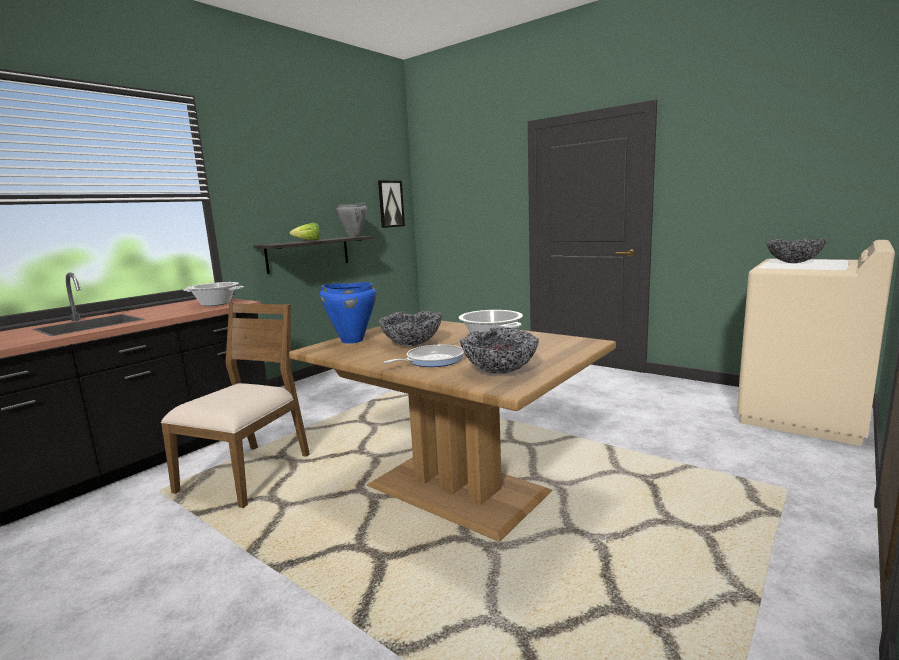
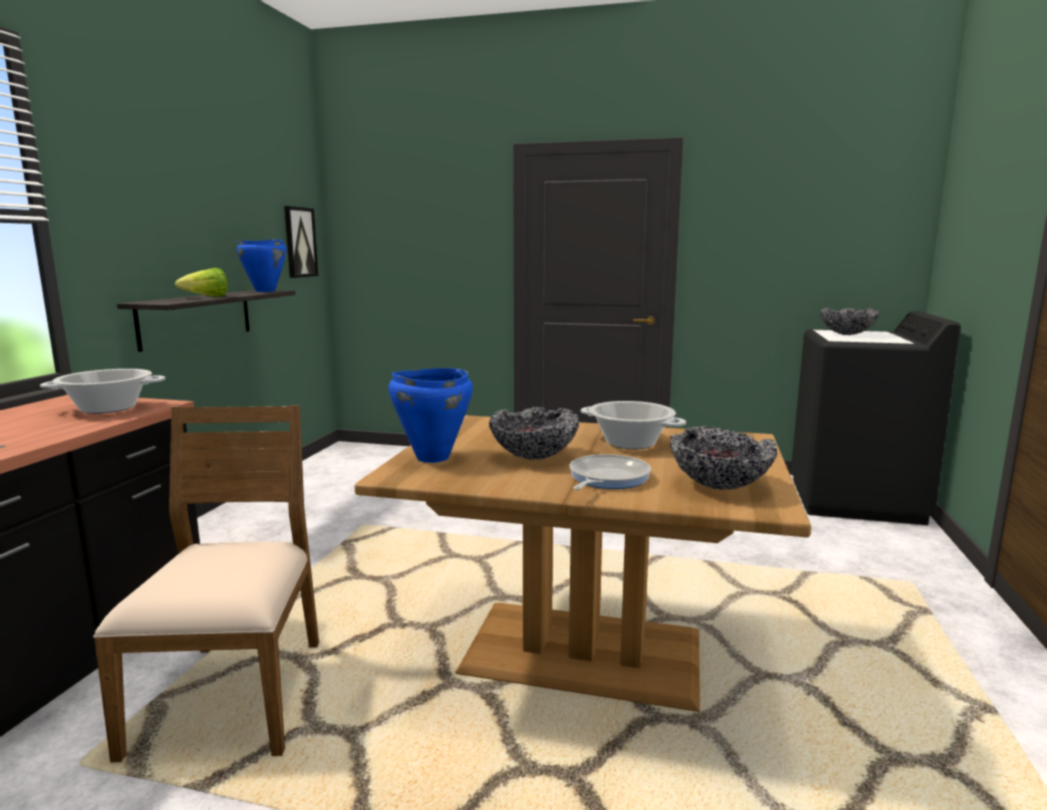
camera: 25 degrees left, 0 degrees up
grey cooking pot [336,203,367,237] -> blue cooking pot [237,239,286,292]
beige washing machine [737,240,895,446] -> black washing machine [791,311,961,525]

